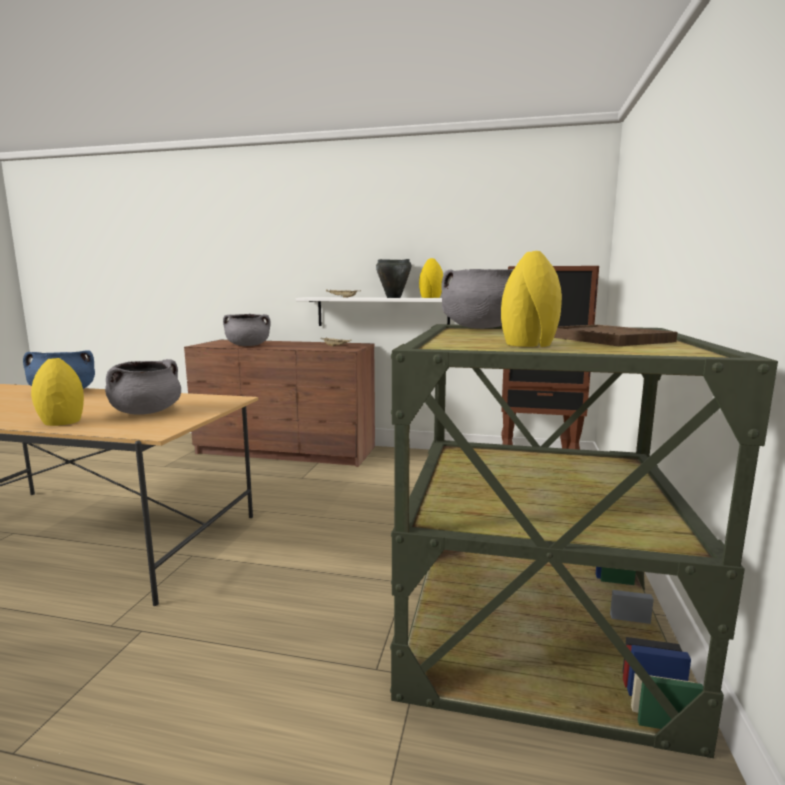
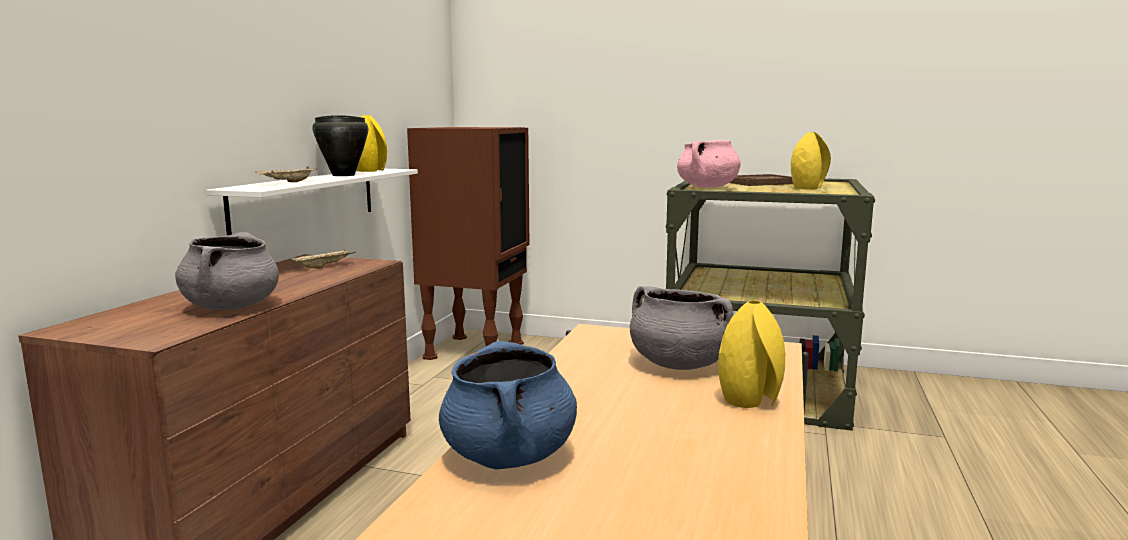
camera: 85 degrees left, 0 degrees up
grey cooking pot [441,269,514,329] -> pink cooking pot [677,140,741,188]

